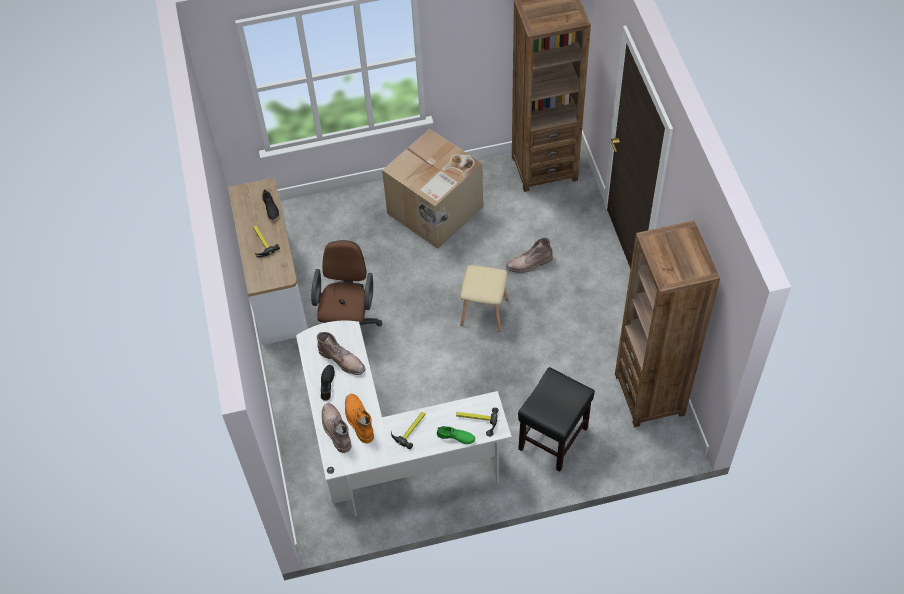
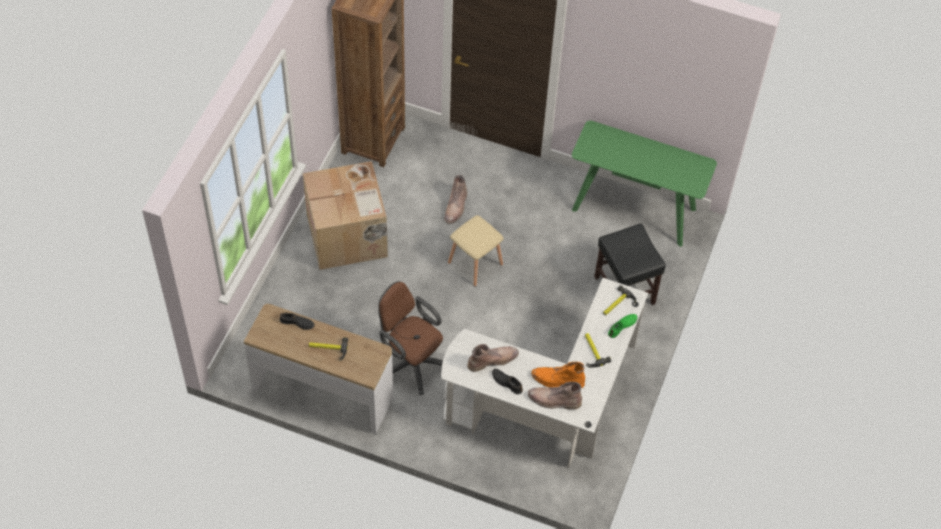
camera: 60 degrees left, 0 degrees up
brown bookcase [615,221,720,427] -> green console table [572,121,717,247]

